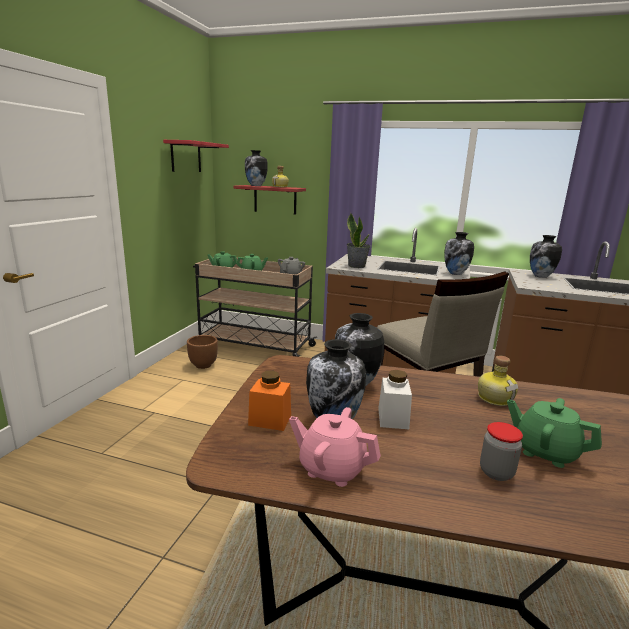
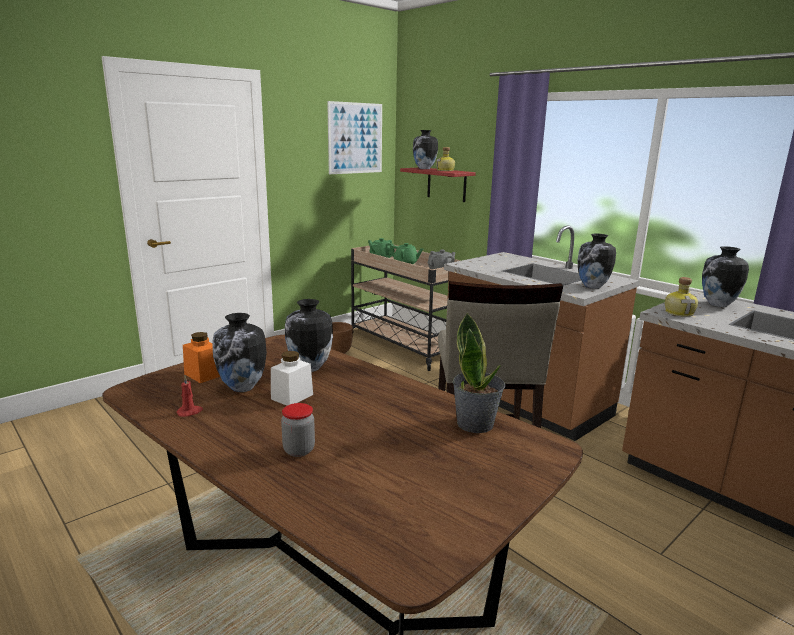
camera: 30 degrees right, 0 degrees up
red shelf [163,140,229,172] -> picture [327,101,382,174]
pink teapot [289,407,381,487] -> red candle [176,375,203,417]
potted plant [347,213,370,268] -> potted plant moved to [453,312,505,433]
bottle [478,356,518,406] -> bottle moved to [665,277,698,317]
green teapot [507,398,602,468] -> none

